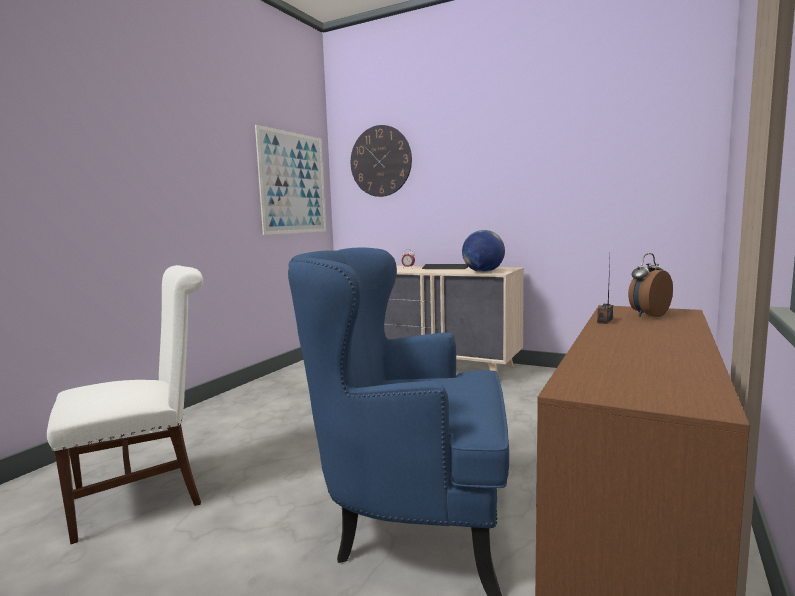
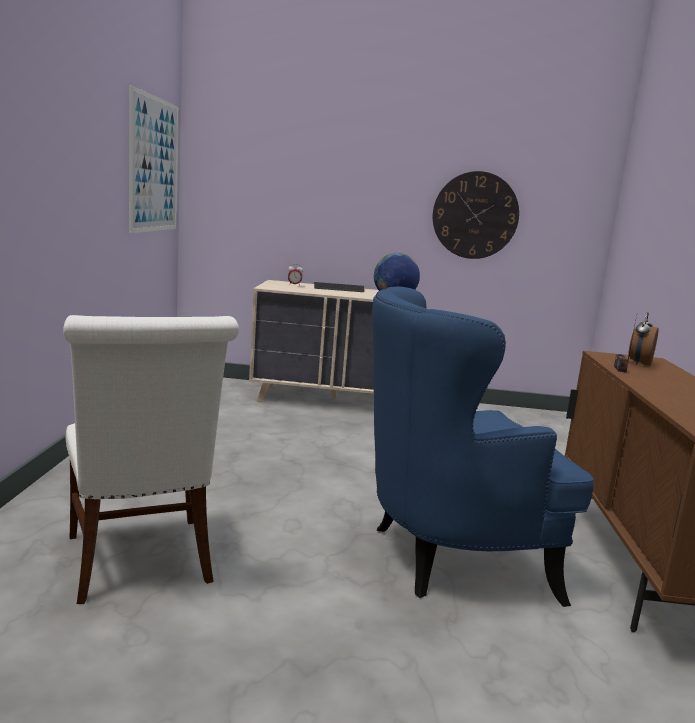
camera: 25 degrees left, 5 degrees up
white chair [47,265,203,544] -> white chair turned 120 degrees clockwise [63,315,239,604]
wall clock [351,125,412,197] -> wall clock moved to [433,171,519,259]

